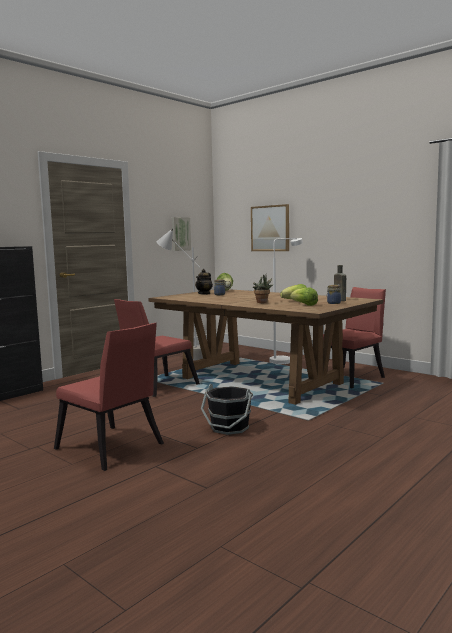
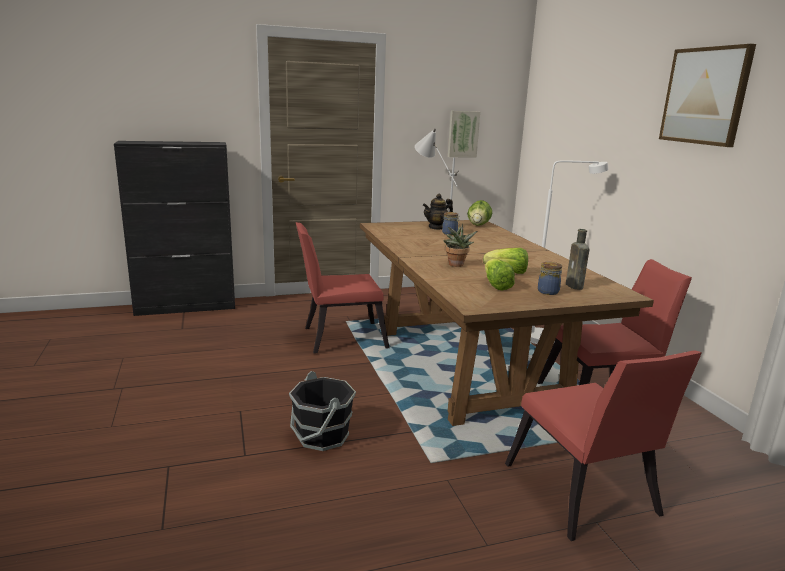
camera: 30 degrees right, 10 degrees up
red chair [54,323,164,471] -> red chair moved to [505,350,702,541]
picture [251,204,289,251] -> picture moved to [659,44,756,147]

